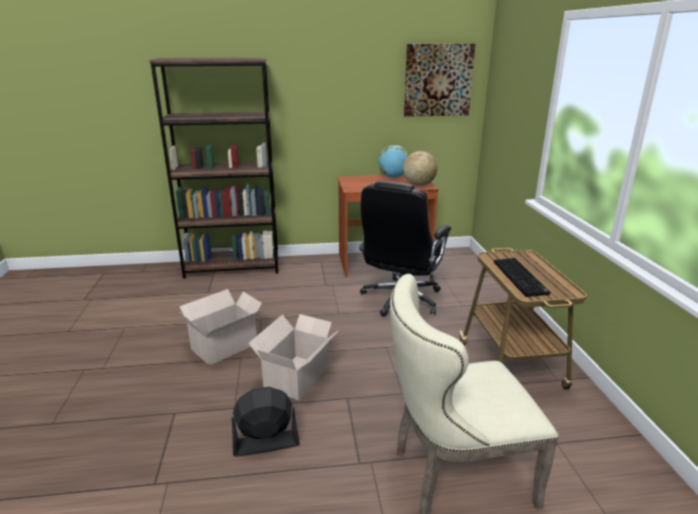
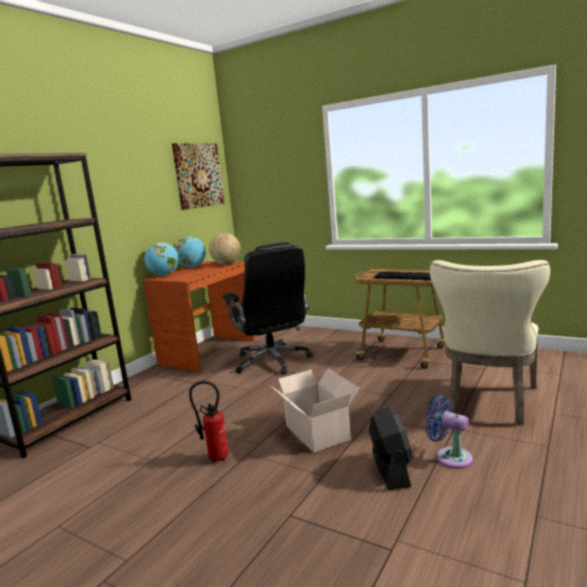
camera: 50 degrees left, 10 degrees down
cardboard box [179,289,262,365] -> fire extinguisher [189,381,229,462]
black fan [232,387,300,457] -> black fan turned 150 degrees clockwise [369,406,413,490]
none -> globe [144,242,179,276]
none -> blue fan [425,395,473,469]

